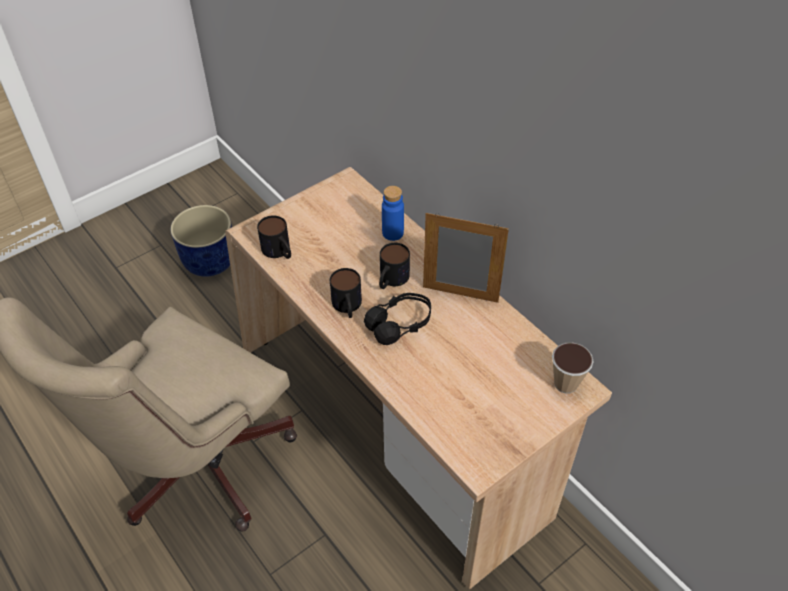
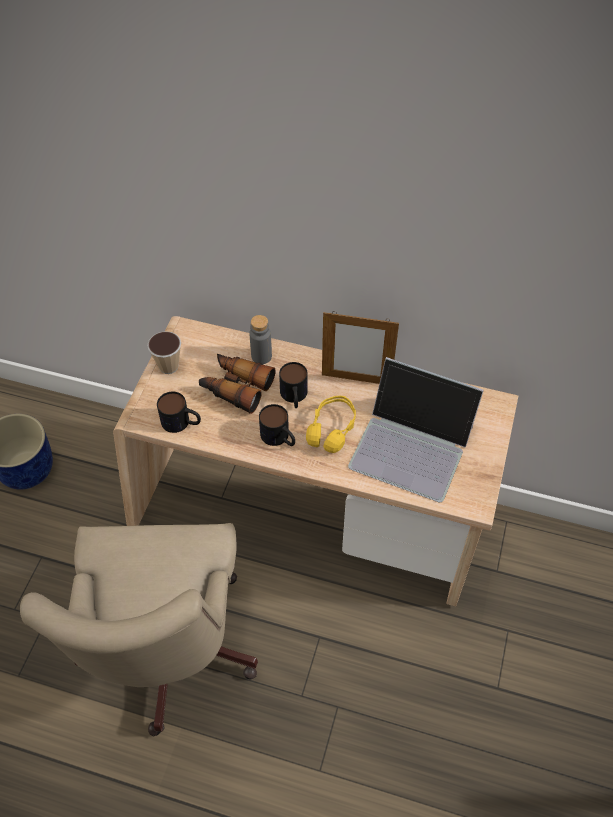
camera: 35 degrees left, 5 degrees up
black headphones [364,293,431,345] -> yellow headphones [306,396,356,453]
blue bottle [382,186,404,241] -> grey bottle [249,315,272,364]
picture frame [423,213,509,303] -> picture frame turned 150 degrees counterclockwise [322,311,399,384]
cup [552,343,594,394] -> cup moved to [147,331,181,374]
none -> binoculars [199,354,276,414]
none -> laptop [348,357,484,502]

